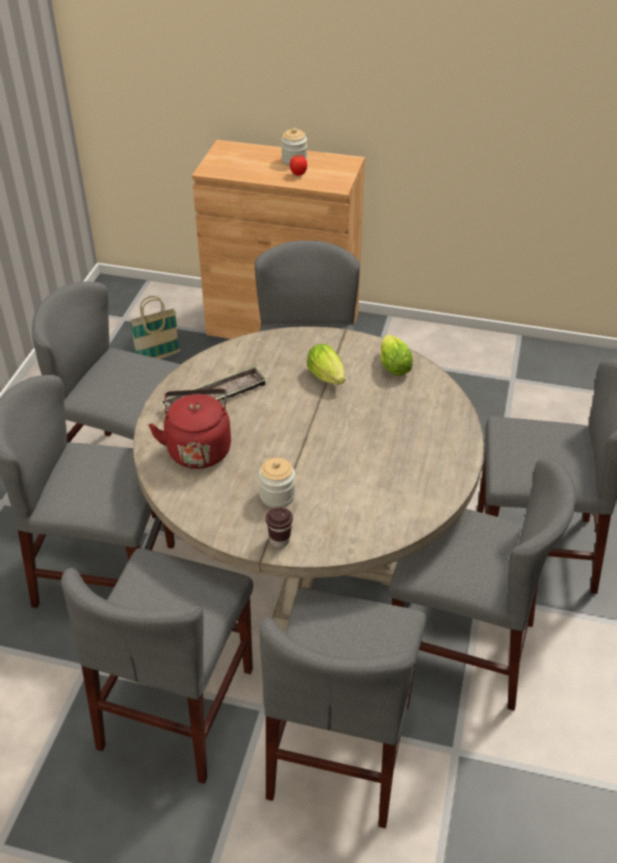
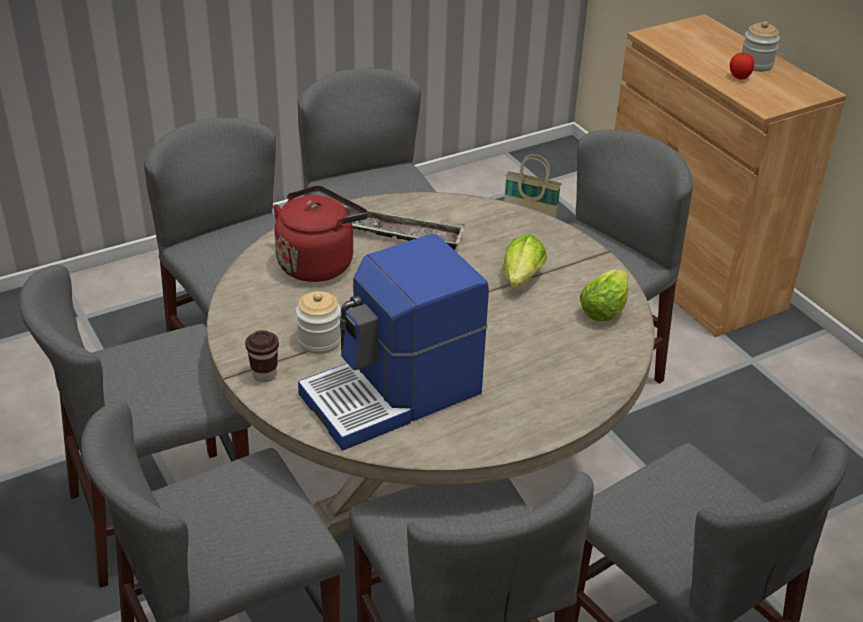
camera: 45 degrees right, 5 degrees down
none -> coffee machine [298,234,489,451]

